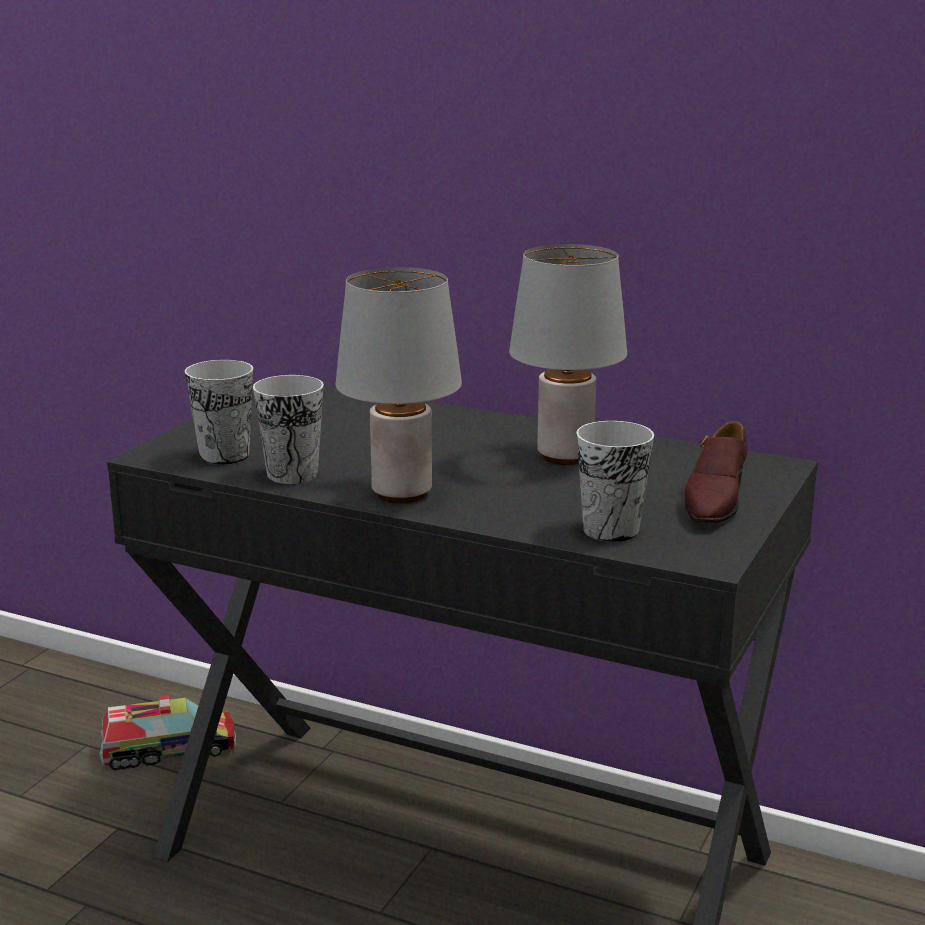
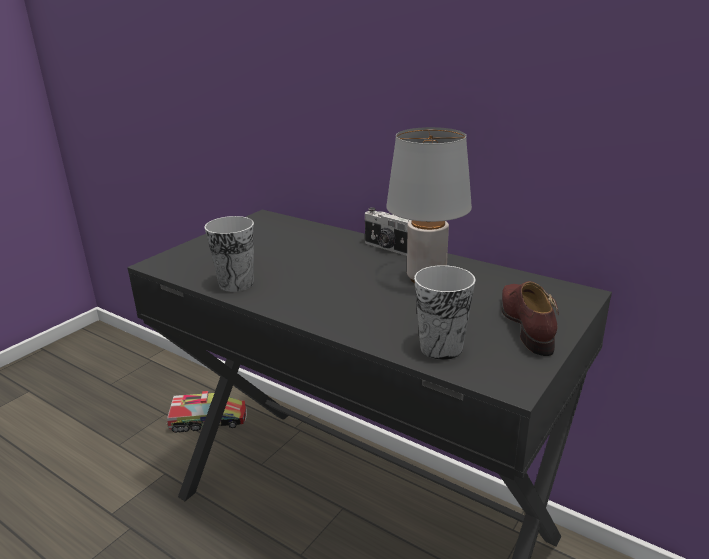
camera: 10 degrees right, 5 degrees up
cup [185,360,253,465] -> none
grey table lamp [336,267,462,504] -> none
brown shoe [684,421,747,523] -> brown shoe turned 150 degrees clockwise [501,281,559,356]
none -> camera [365,207,410,256]

